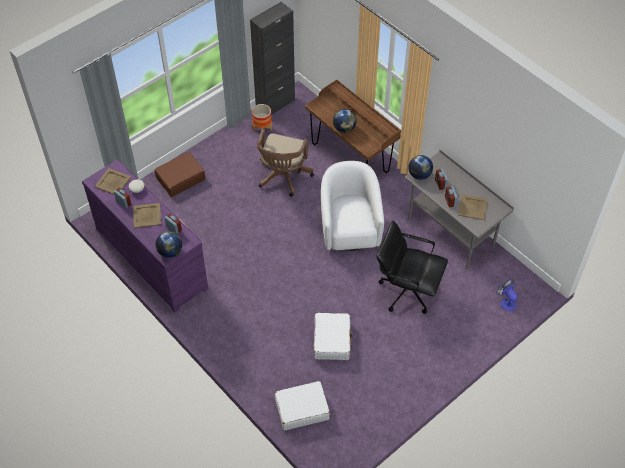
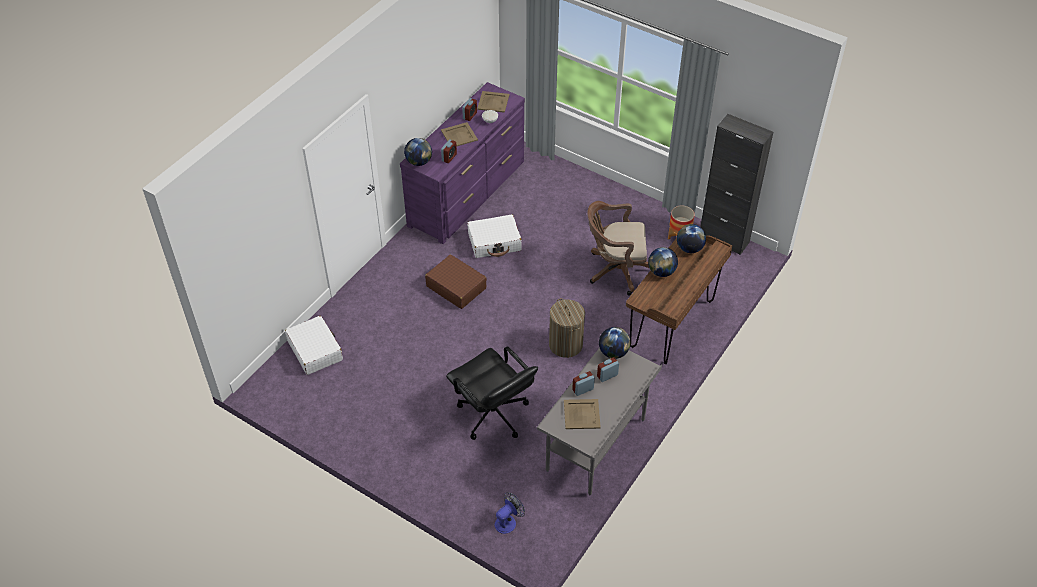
camera: 75 degrees right, 5 degrees down
brown suitcase [155,152,205,197] -> brown suitcase moved to [425,255,487,309]
white suitcase [314,313,353,360] -> white suitcase moved to [467,214,522,258]
white armchair [321,161,384,251] -> laundry basket [549,298,585,358]
black office chair [376,221,448,314] -> black office chair turned 135 degrees clockwise [446,346,538,440]
none -> globe [677,224,706,253]

